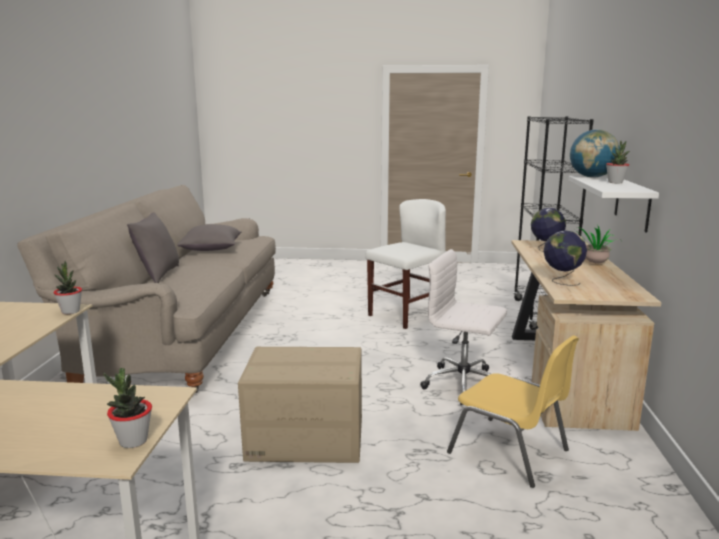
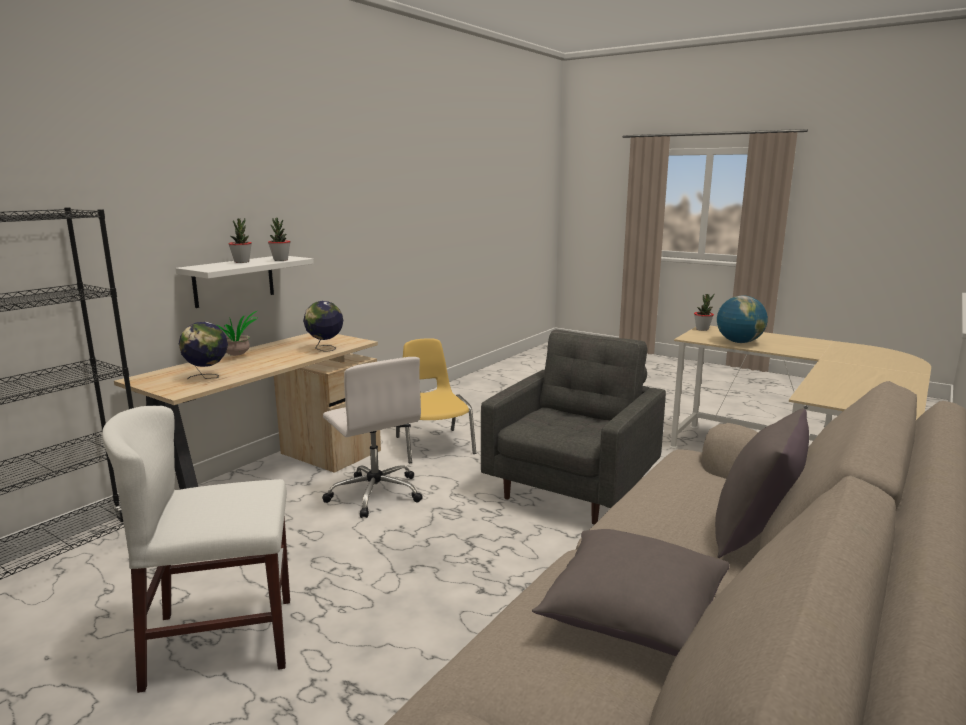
camera: 150 degrees left, 0 degrees up
potted plant [54,261,82,314] -> potted plant moved to [268,218,291,261]
cardboard box [238,347,362,463] -> grey armchair [481,330,666,525]
globe [570,129,620,177] -> globe moved to [717,295,768,343]

